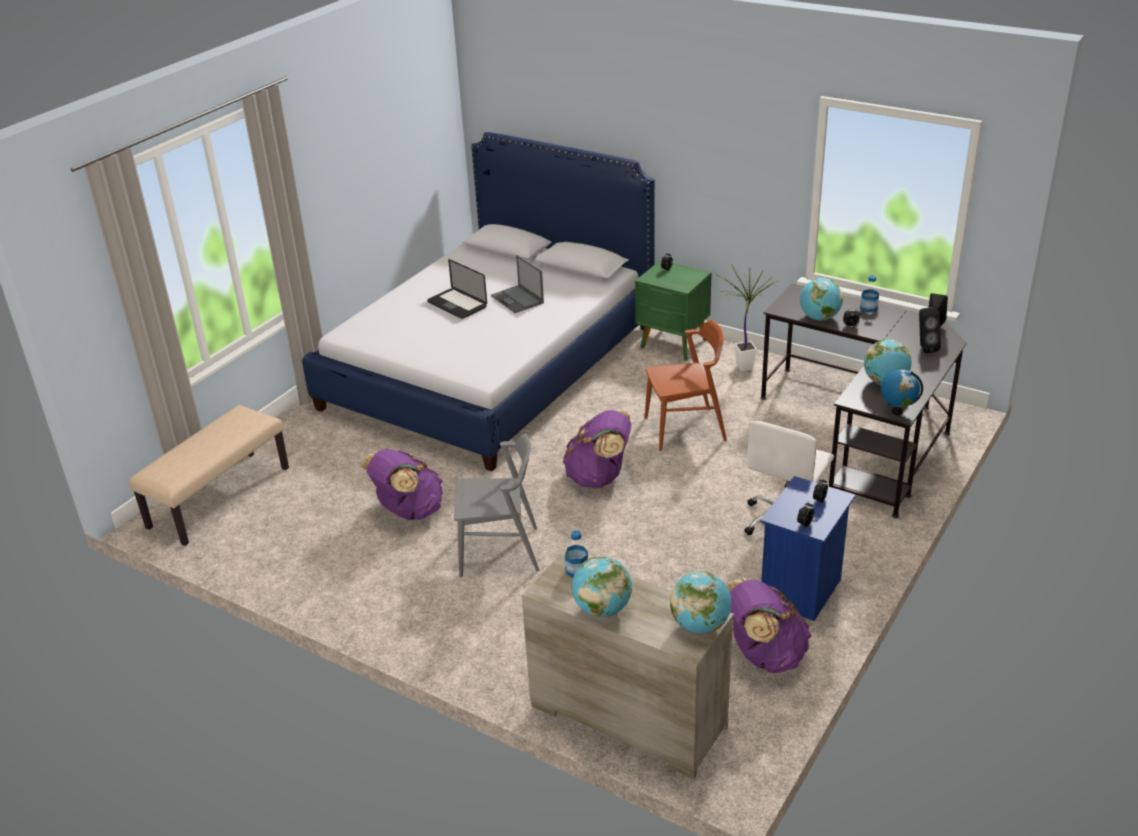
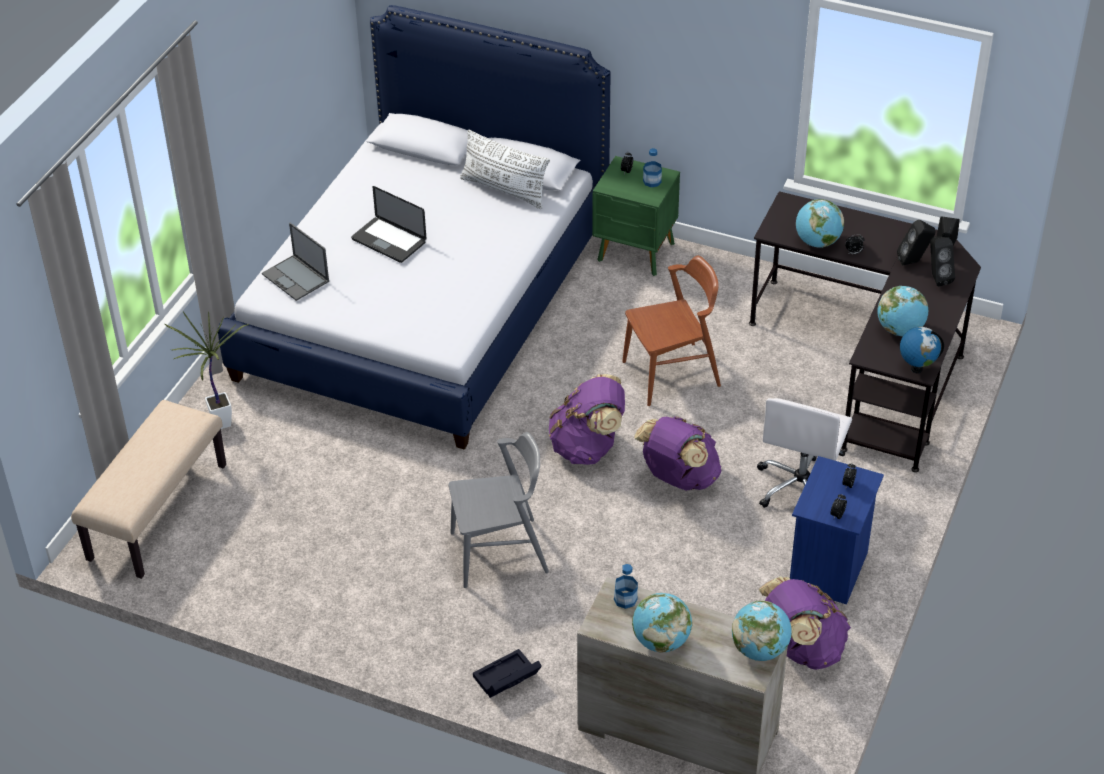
camera: 10 degrees left, 10 degrees up
purple backpack [360,449,443,520] -> purple backpack moved to [634,416,722,491]
laptop [491,255,544,313] -> laptop moved to [262,222,329,301]
potted plant [715,264,778,371] -> potted plant moved to [165,311,249,429]
bottle [860,275,879,313] -> bottle moved to [643,148,662,187]
none -> white pillow [460,130,550,209]
none -> black storage box [473,649,542,698]
none -> black speaker [897,220,936,266]

